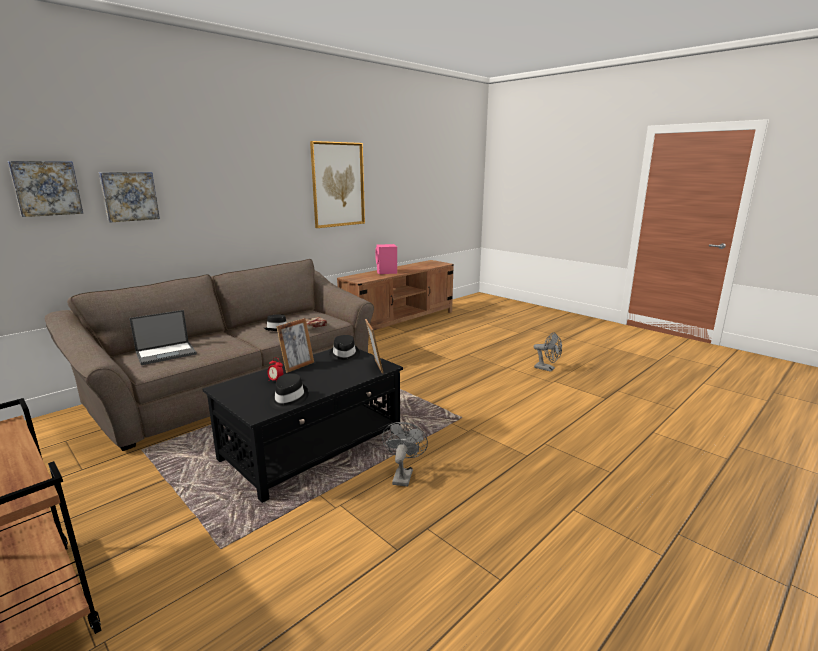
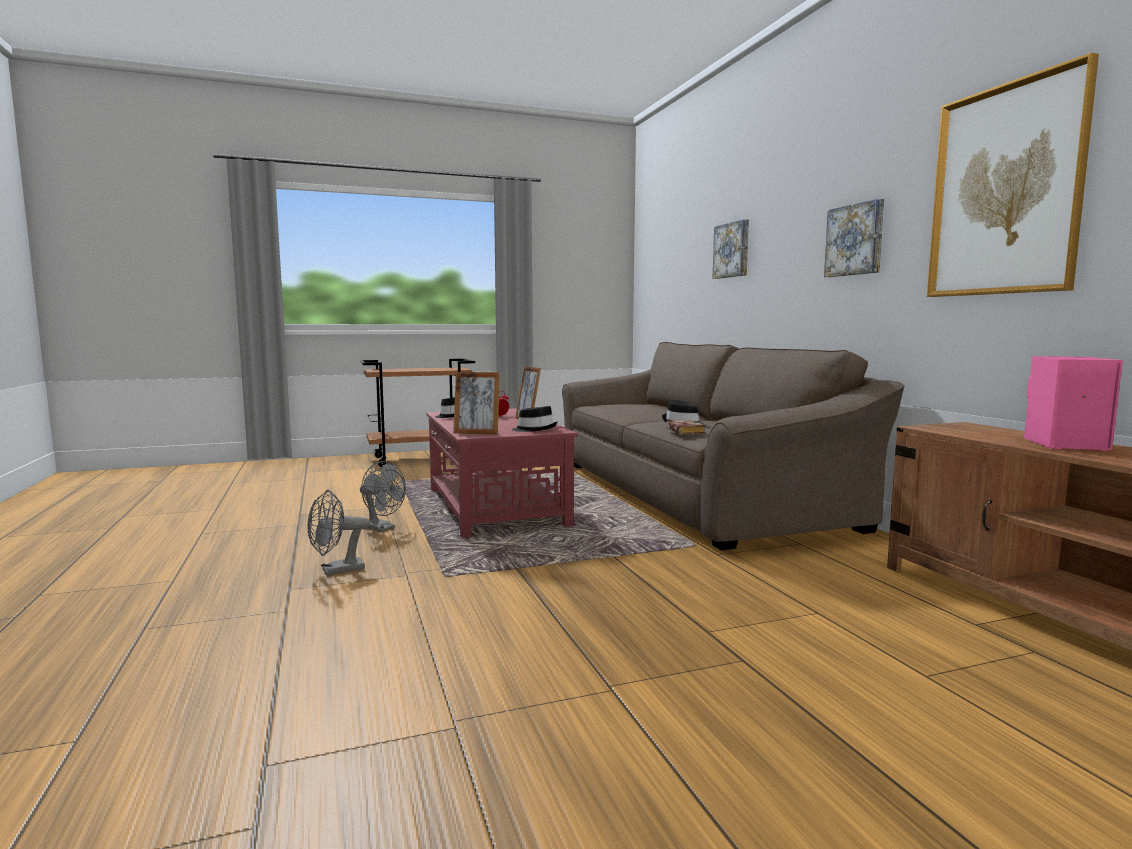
camera: 115 degrees right, 10 degrees down
picture [8,161,83,217] -> picture moved to [824,199,884,277]
laptop [129,310,197,365] -> none
black coffee table [203,349,403,503] -> red coffee table [426,408,577,538]
grey fan [534,332,562,372] -> grey fan moved to [307,490,370,576]

